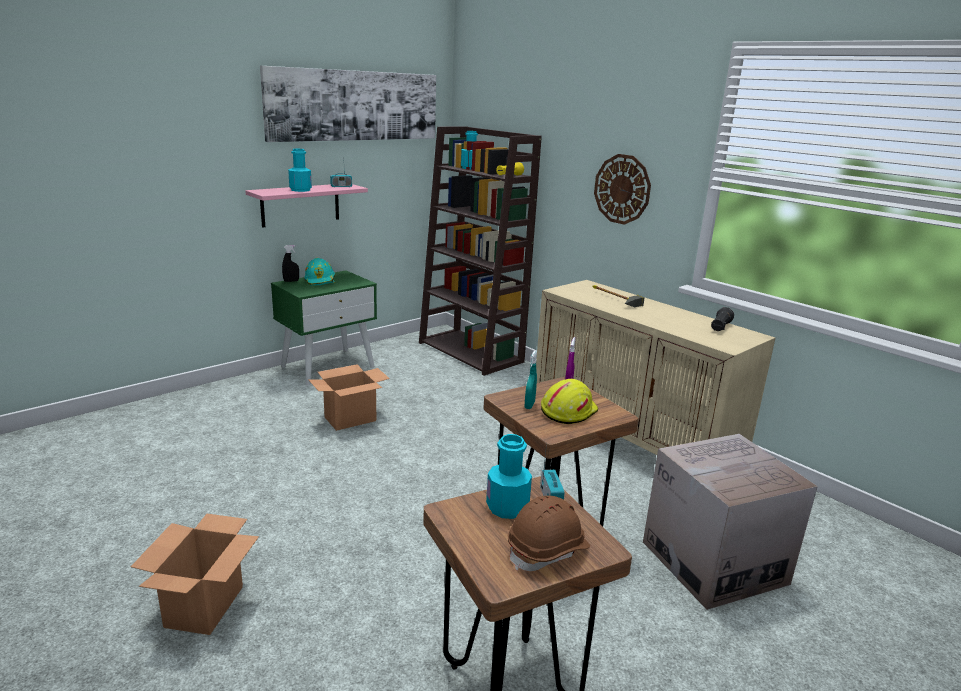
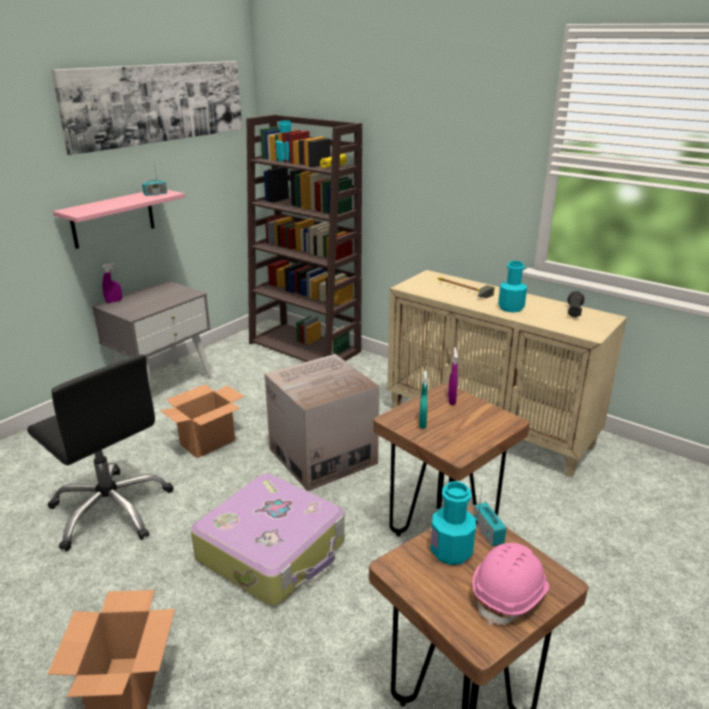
camera: 10 degrees left, 5 degrees up
green nightstand [271,271,377,386] -> grey nightstand [92,281,213,392]
black spray bottle [282,245,299,282] -> purple spray bottle [102,263,122,303]
turquoise bottle [288,149,312,192] -> turquoise bottle moved to [498,261,527,312]
turquoise hard hat [304,258,335,285] -> none
brown hard hat [508,496,590,571] -> pink hard hat [472,543,549,625]
yellow hard hat [541,379,598,424] -> none
wall clock [594,154,651,225] -> none
cardboard box [643,434,818,610] -> cardboard box moved to [265,354,380,491]
none -> black office chair [27,354,174,551]
none -> suitcase [191,474,345,606]

